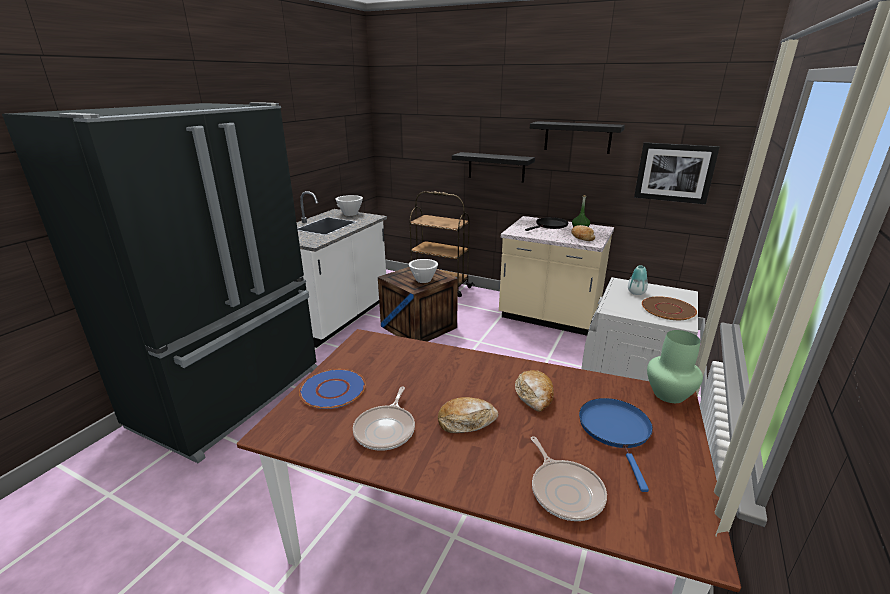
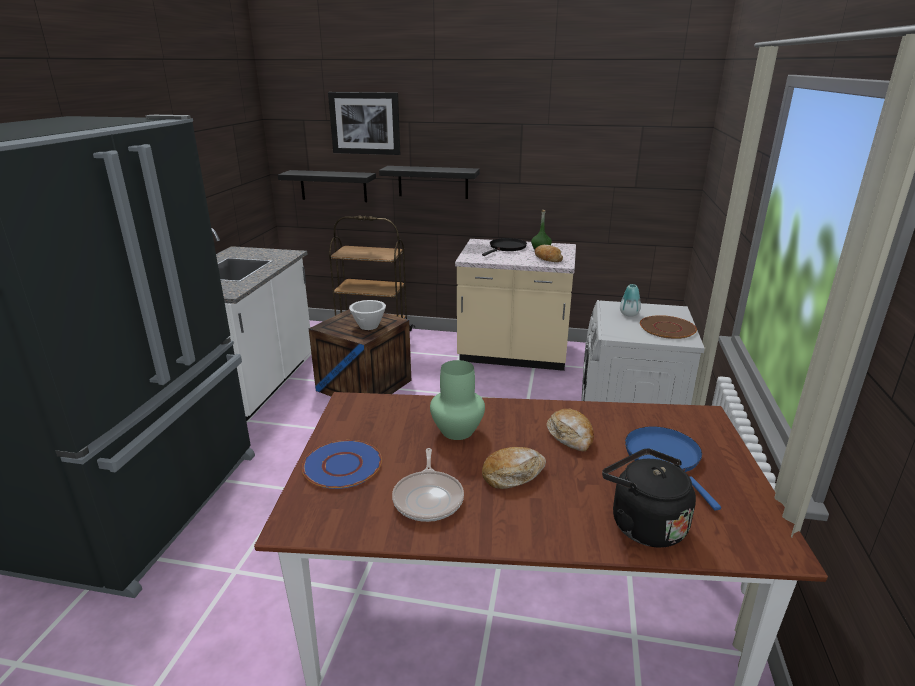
camera: 15 degrees left, 0 degrees up
white bowl [336,195,363,216] -> none
black shelf [530,121,625,154] -> black shelf moved to [278,170,376,202]
frying pan [531,436,607,521] -> black kettle [602,449,696,548]
picture [634,142,720,204] -> picture moved to [328,92,400,155]
green vase [647,330,703,403] -> green vase moved to [430,360,485,440]

